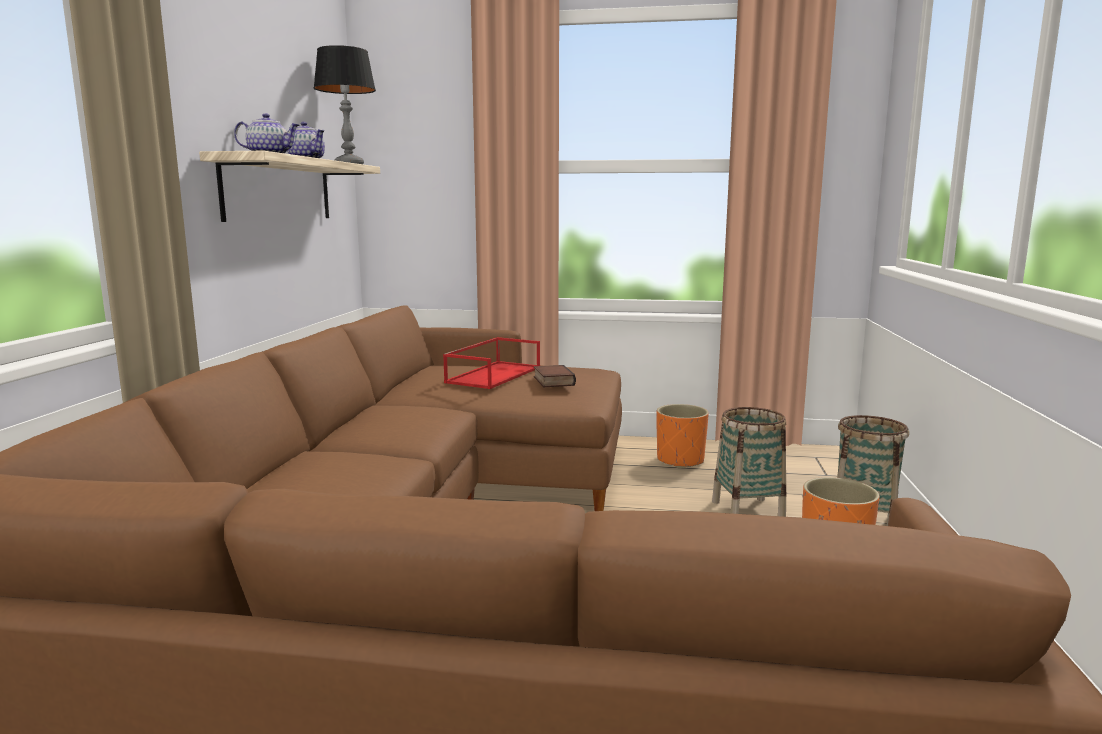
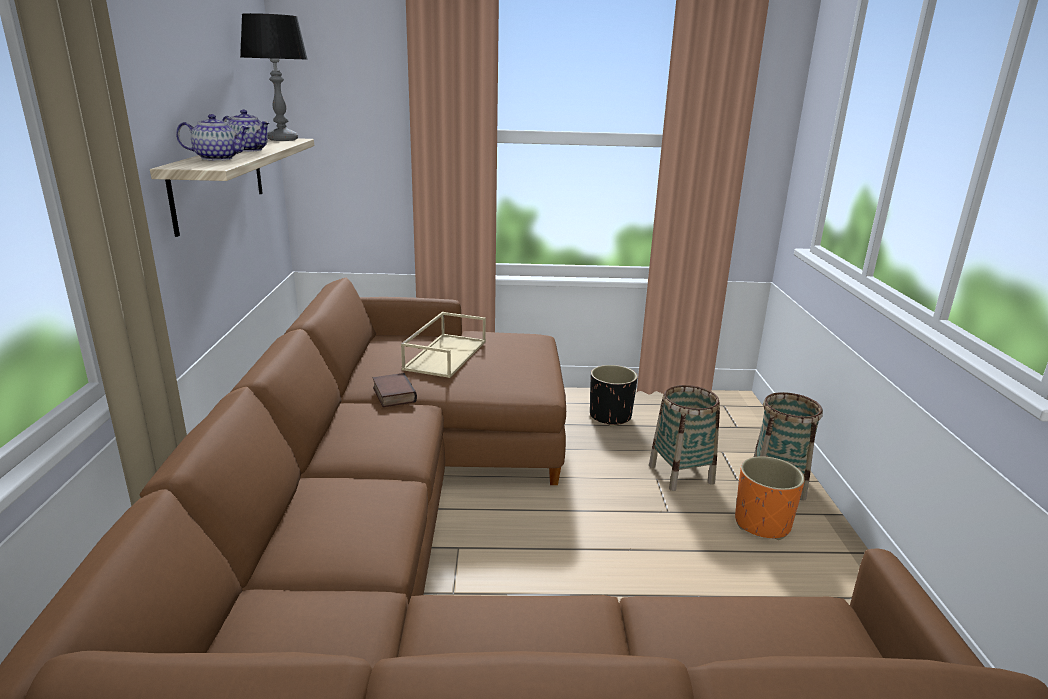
camera: 10 degrees left, 10 degrees up
red tray [443,337,540,389] -> beige tray [401,312,486,378]
book [534,365,576,387] -> book moved to [372,373,417,407]
orange planter [657,404,709,469] -> black planter [590,365,638,426]

